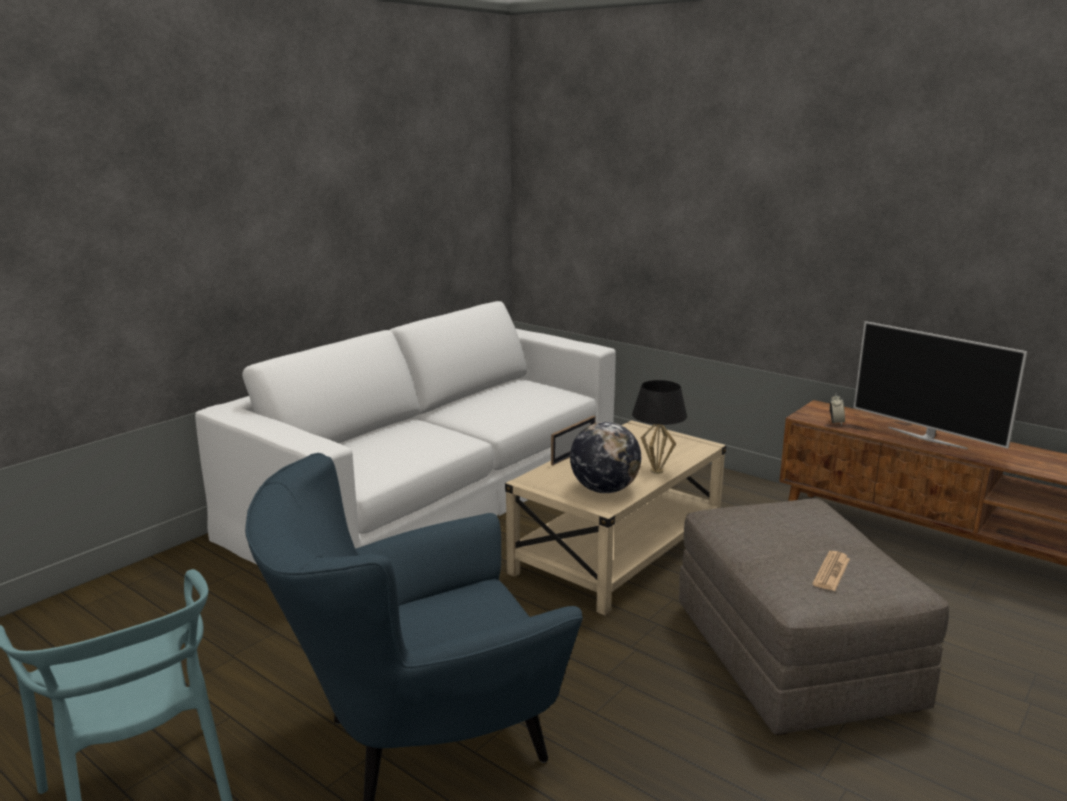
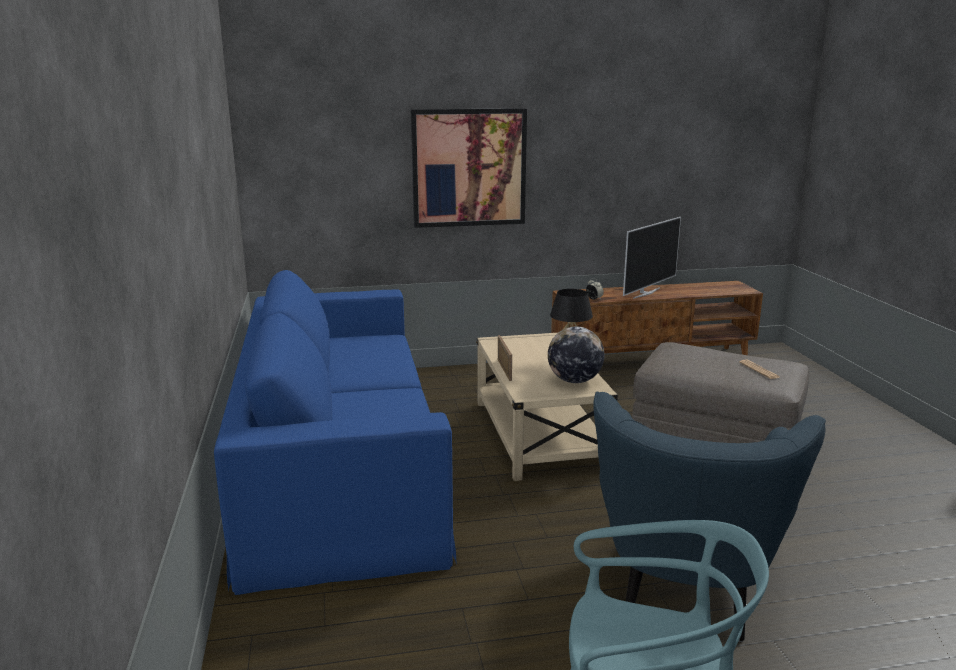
camera: 50 degrees left, 0 degrees up
white sofa [195,301,616,564] -> blue sofa [214,270,457,595]
television [853,321,1027,449] -> television turned 45 degrees counterclockwise [623,217,681,299]
none -> picture [411,108,527,228]

